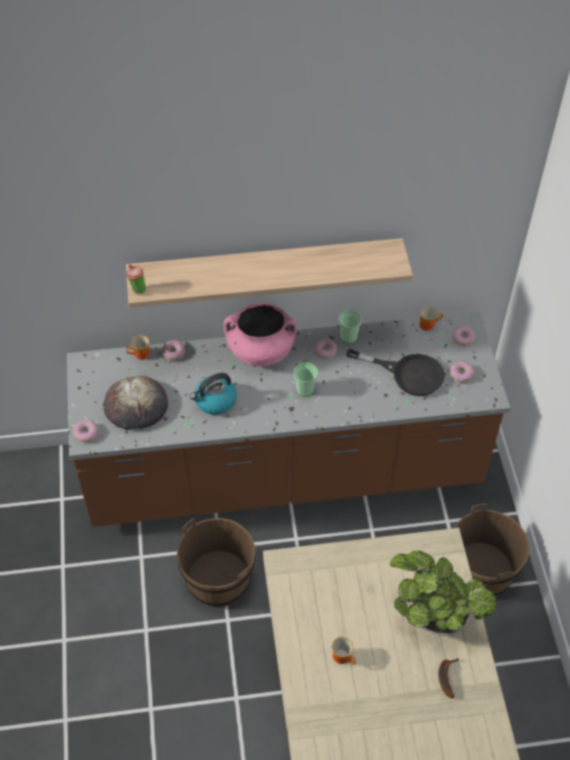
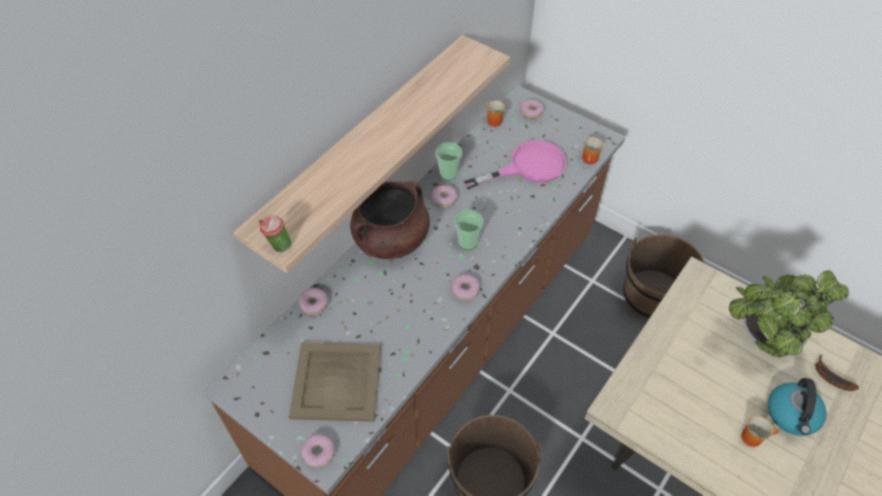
camera: 45 degrees left, 0 degrees up
bread [103,376,168,430] -> beige tray [289,342,381,422]
mug [126,335,150,360] -> mug moved to [582,137,604,164]
kettle [189,373,237,415] -> kettle moved to [768,378,826,436]
pink cooking pot [224,303,297,366] -> brown cooking pot [350,181,430,259]
black frying pan [346,349,445,396] -> pink frying pan [463,140,567,189]
donut [450,361,474,383] -> donut moved to [451,274,480,301]

